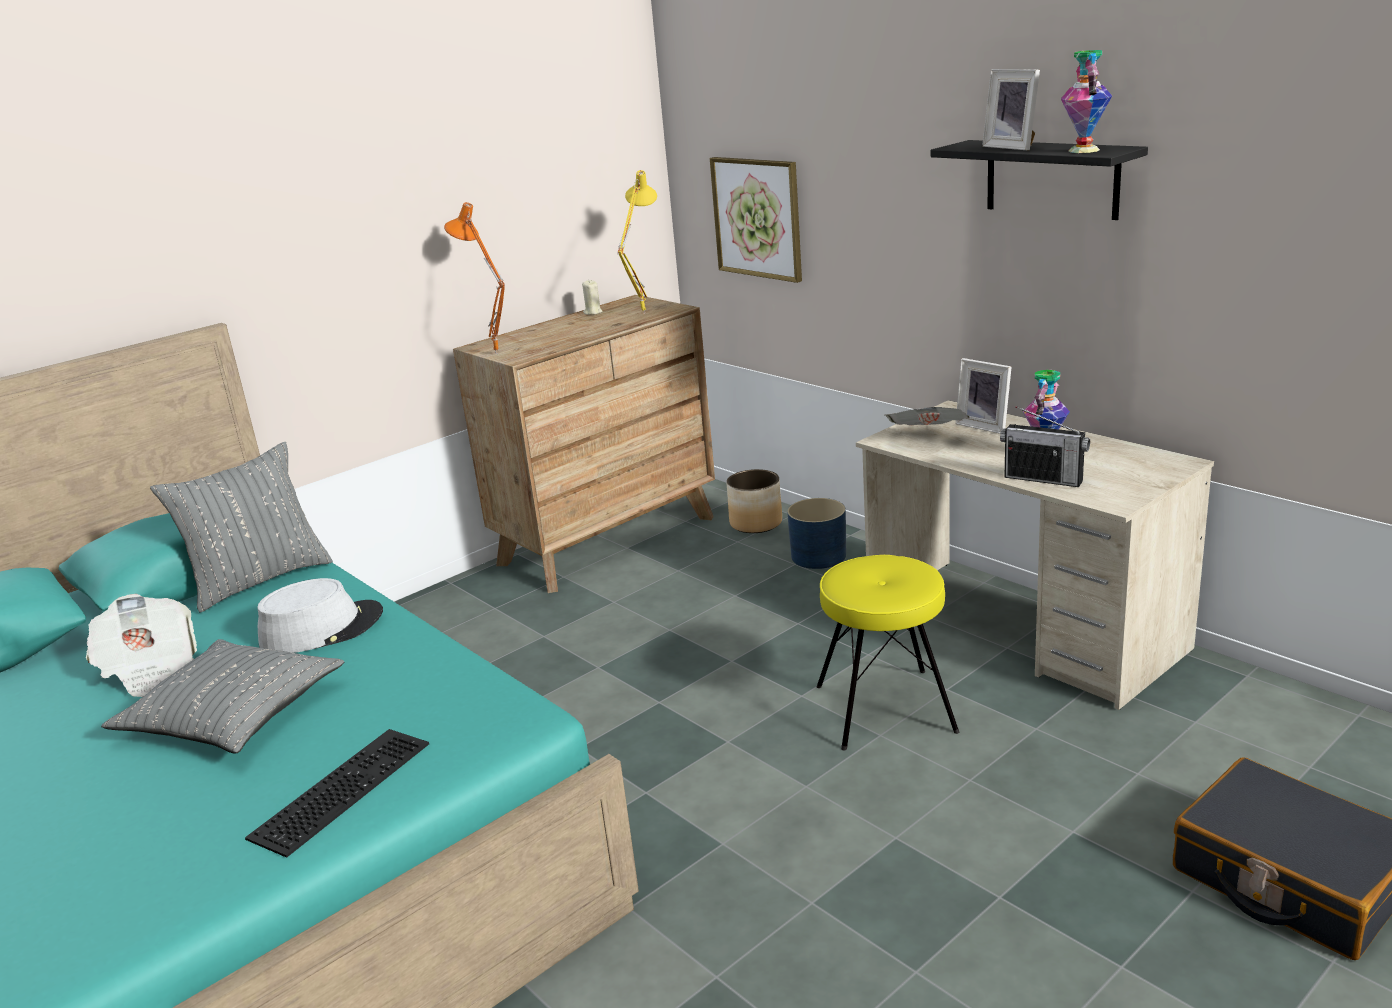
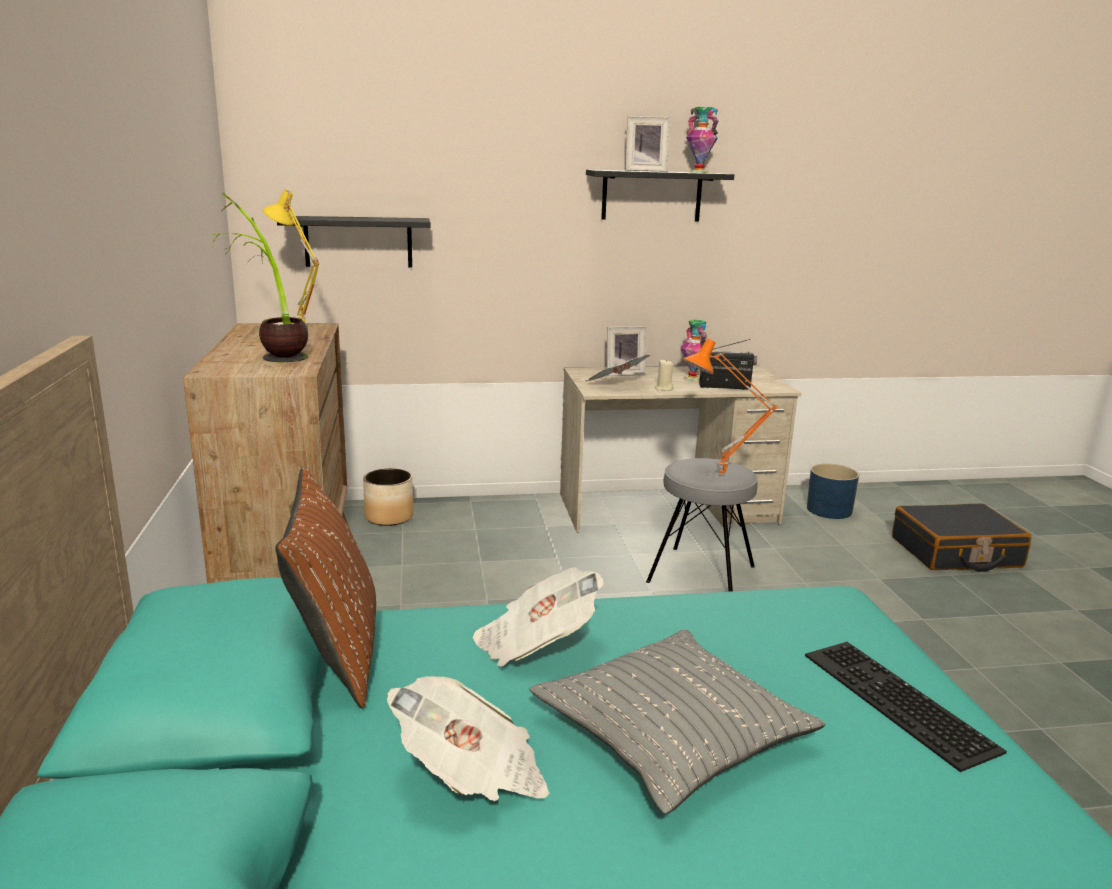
camera: 60 degrees left, 5 degrees down
grey pillow [150,442,333,613] -> brown pillow [275,466,376,709]
grey hat [258,578,383,653] -> newspaper [473,567,604,667]
orange table lamp [444,202,505,354] -> orange table lamp moved to [683,338,778,477]
beige candle [582,280,602,315] -> beige candle moved to [655,359,674,391]
picture [710,157,802,283] -> black shelf [277,216,431,267]
blue planter [787,498,846,569] -> blue planter moved to [807,464,859,519]
yellow stool [817,555,959,751] -> grey stool [646,458,758,592]
radio [1000,406,1090,487] -> radio turned 150 degrees counterclockwise [699,339,757,390]
none -> potted plant [211,193,308,362]

